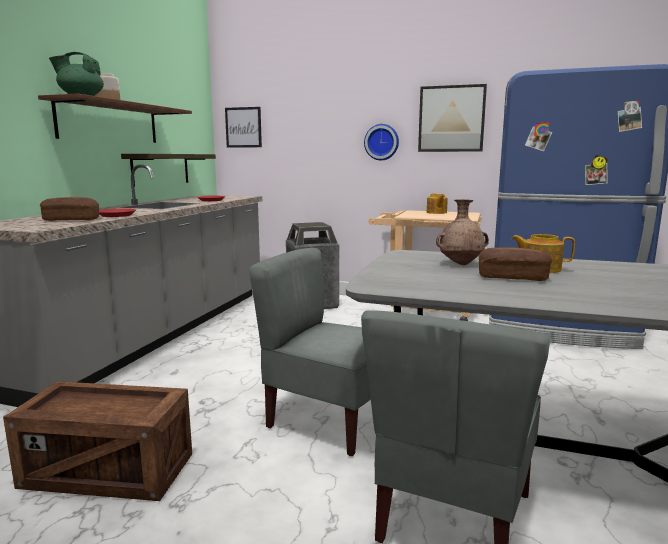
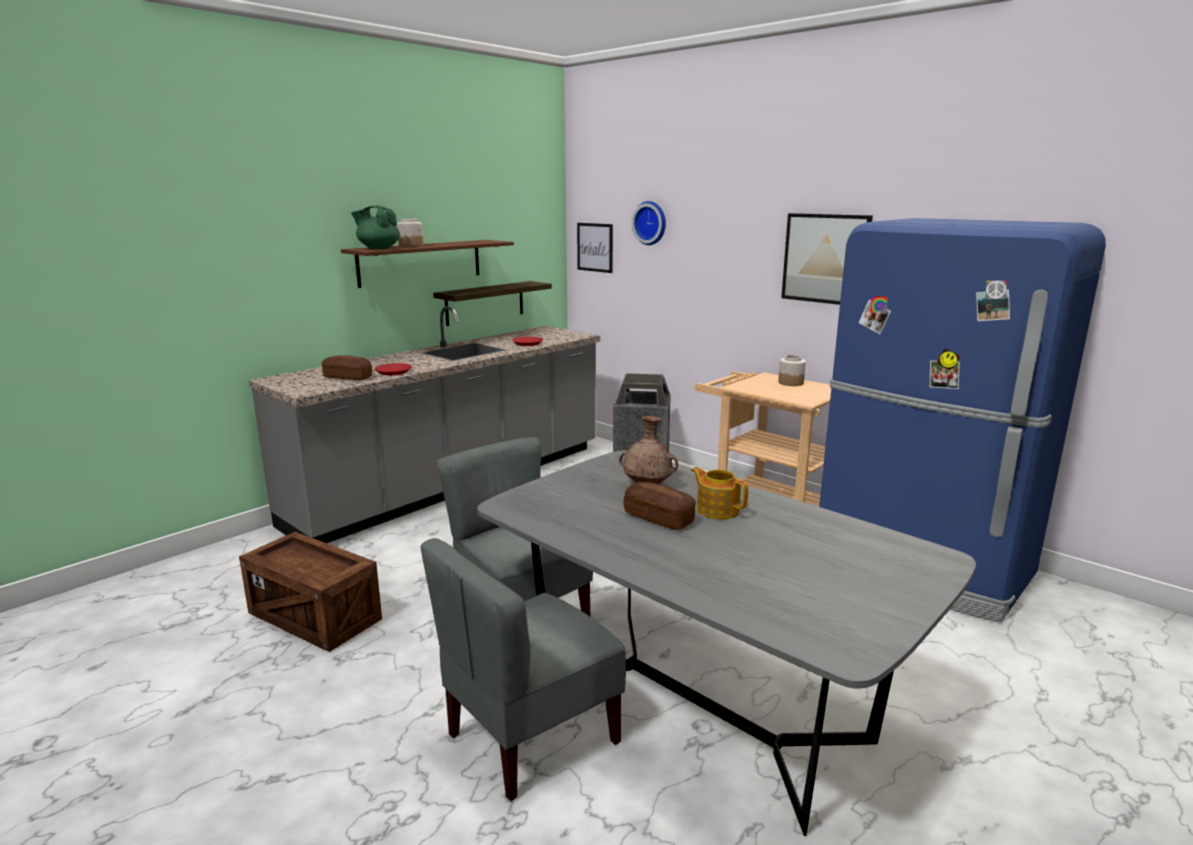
camera: 25 degrees right, 5 degrees up
wall clock [364,124,399,160] -> wall clock moved to [631,201,666,245]
teapot [427,193,448,214] -> jar [778,355,806,386]

